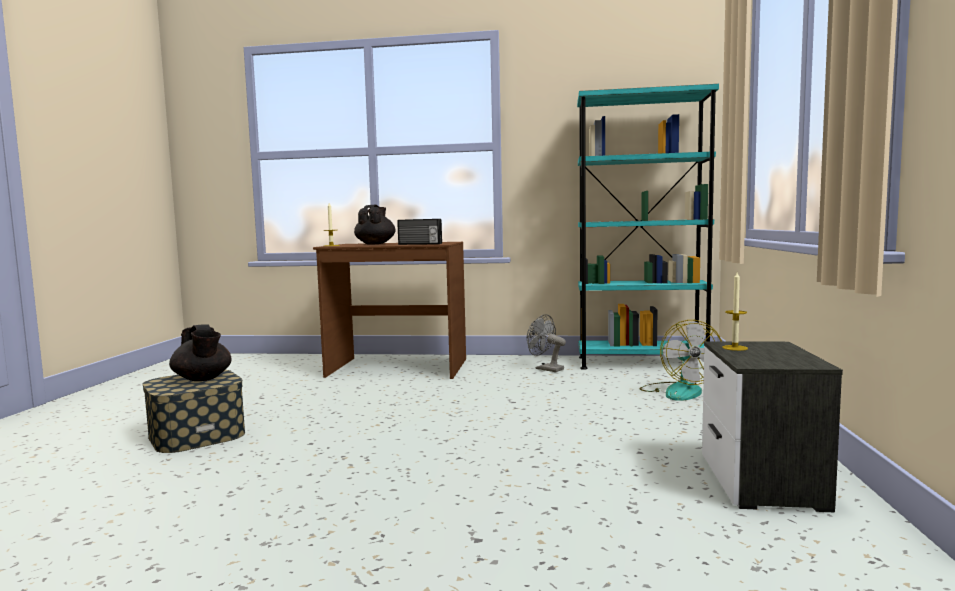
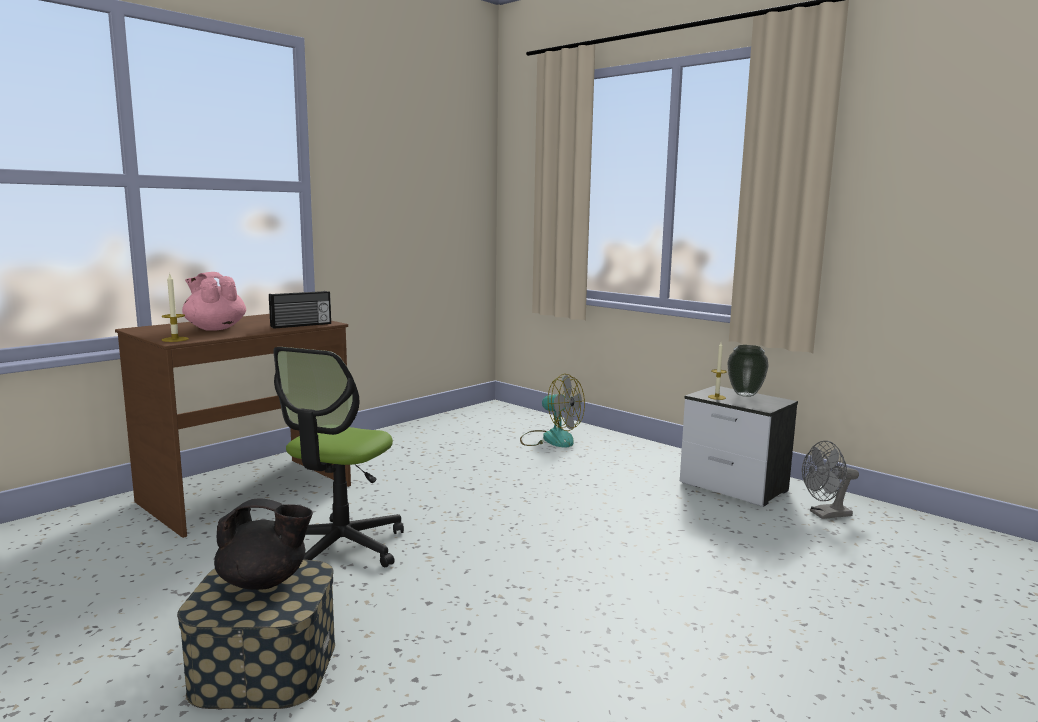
camera: 55 degrees left, 5 degrees up
black teapot [354,205,395,245] -> pink teapot [182,272,246,331]
grey fan [527,314,566,372] -> grey fan moved to [802,441,859,519]
turquoise bookcase [577,84,719,370] -> none
none -> office chair [273,347,404,568]
none -> vase [727,345,769,397]

